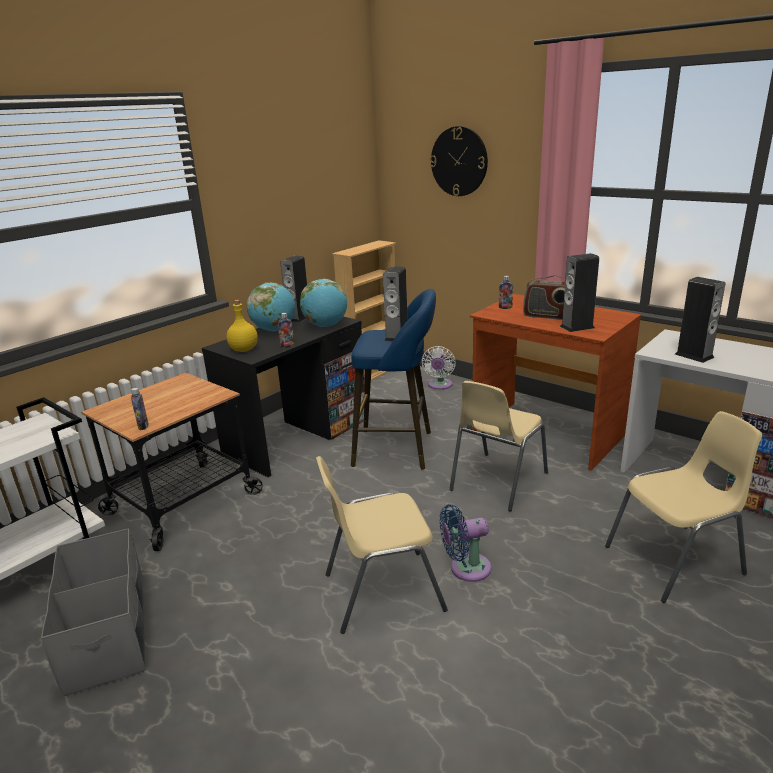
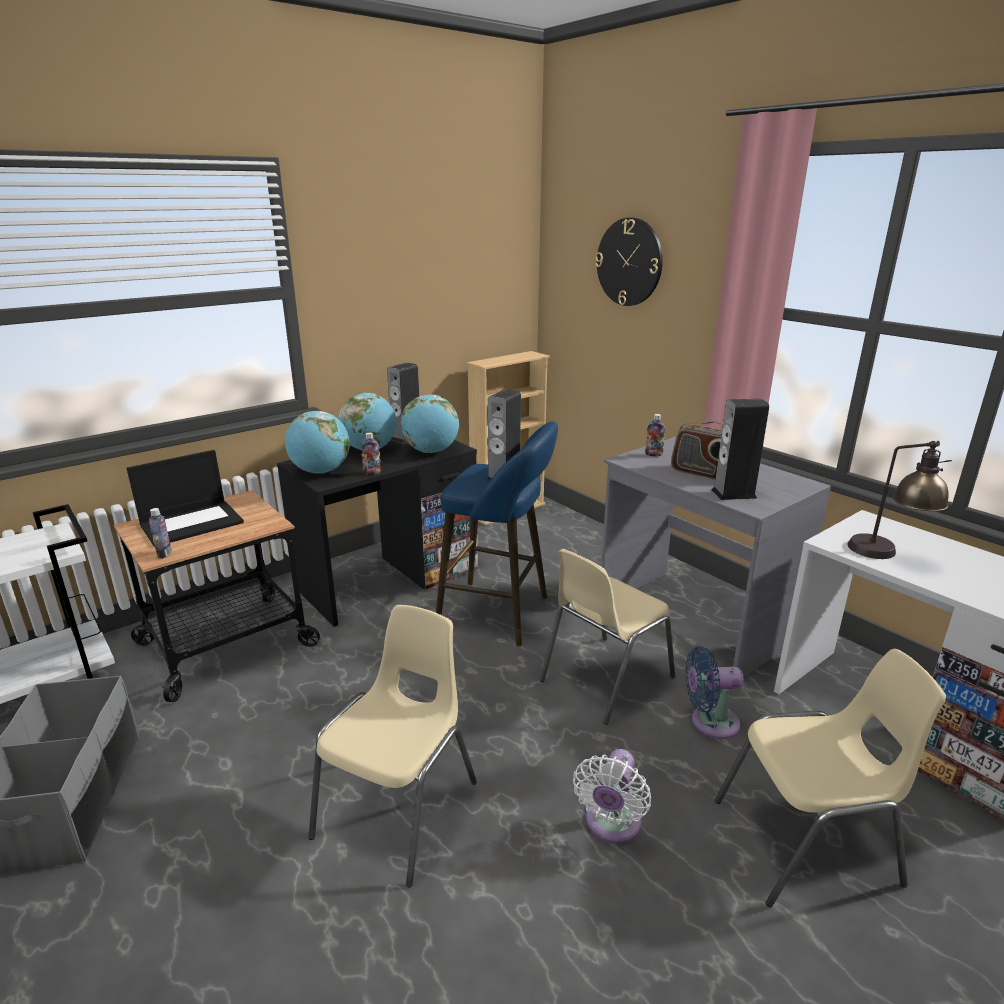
camera: 10 degrees right, 0 degrees up
yellow bottle [227,300,258,352] -> globe [285,411,350,474]
beige chair [316,456,448,634] -> beige chair turned 120 degrees clockwise [308,605,477,888]
white fan [422,346,456,390] -> white fan moved to [573,749,651,844]
blue fan [439,504,491,582] -> blue fan moved to [685,646,744,739]
brown desk [470,294,641,471] -> grey desk [601,437,831,677]
speaker [675,277,725,363] -> table lamp [847,441,952,559]
none -> laptop [126,450,244,547]

